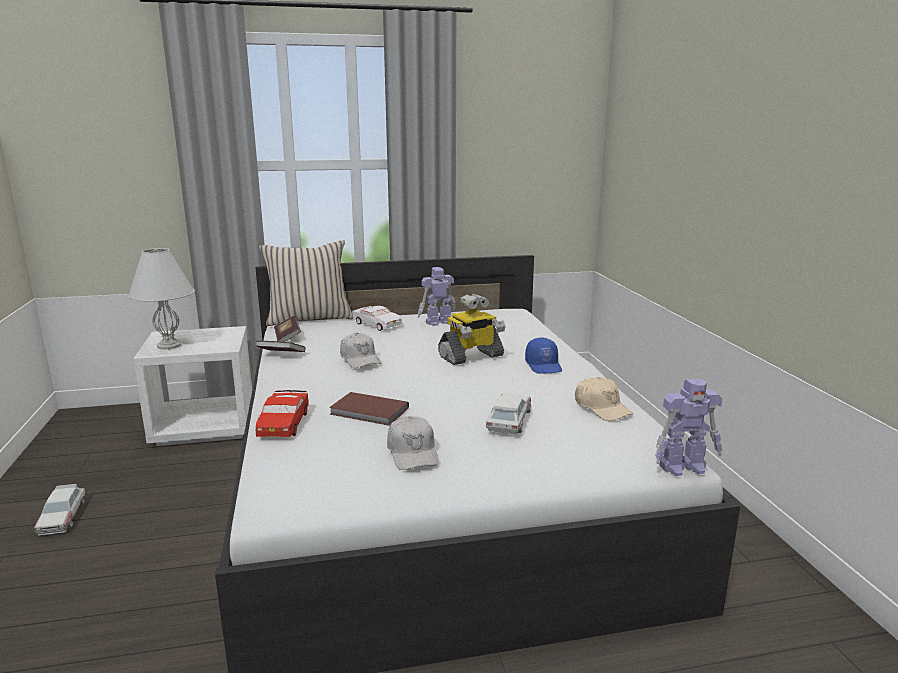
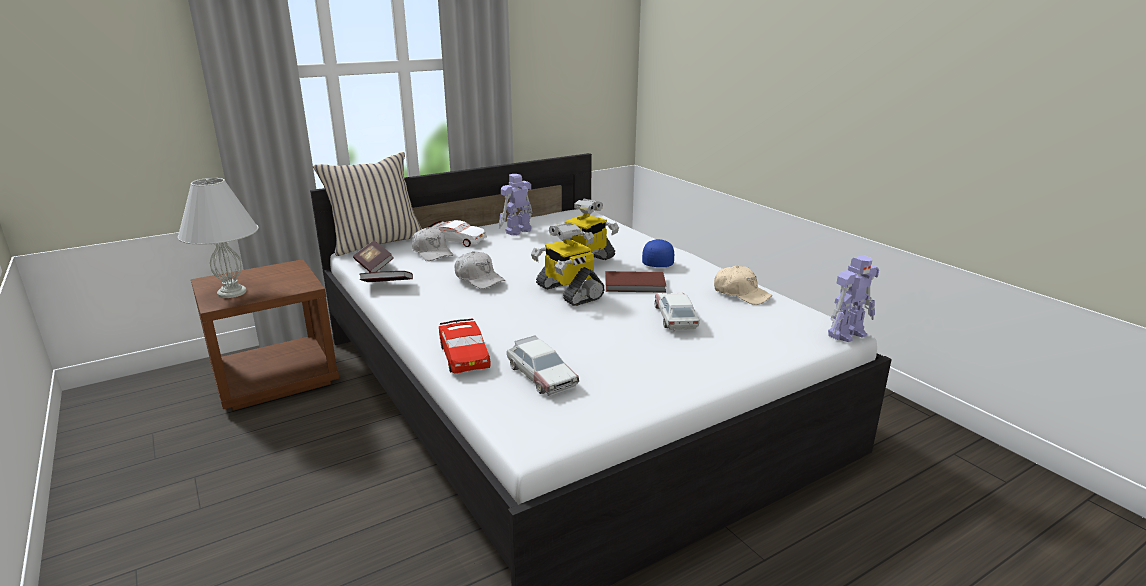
camera: 20 degrees left, 5 degrees up
toy car [34,484,85,535] -> toy car moved to [507,336,579,396]
white nightstand [133,326,252,446] -> brown nightstand [191,259,339,410]
brown book [329,392,409,426] -> brown book moved to [605,271,666,293]
white cap [387,416,439,470] -> white cap moved to [412,227,453,261]
blue cap [525,337,562,374] -> blue cap turned 135 degrees counterclockwise [642,239,674,267]
none -> toy robot [531,223,605,306]

